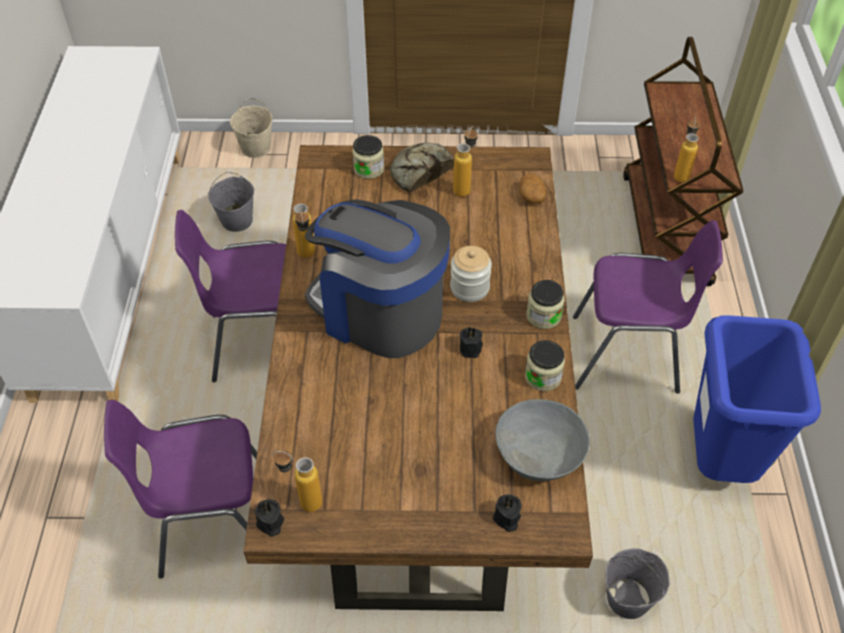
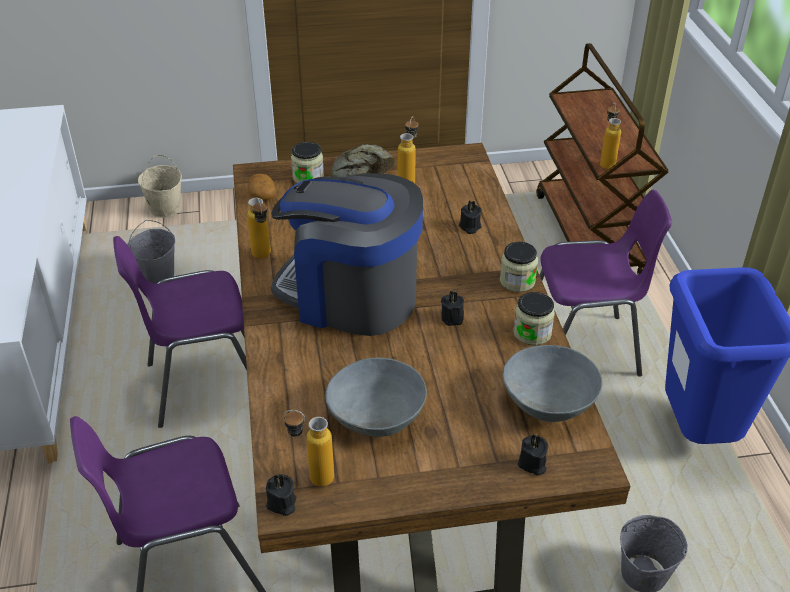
camera: 10 degrees left, 10 degrees down
jar [450,246,492,302] -> none
potato [519,174,546,204] -> potato moved to [248,174,276,200]
none -> grey bowl [325,357,427,437]
none -> black candle [459,201,482,234]

